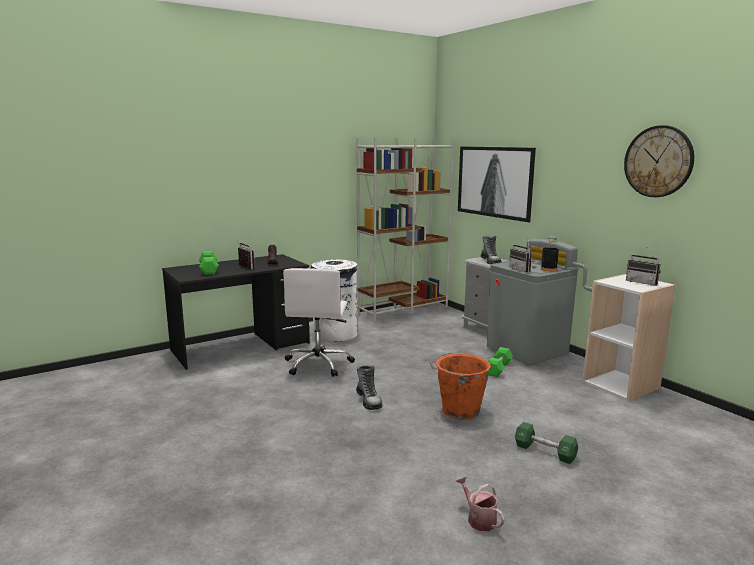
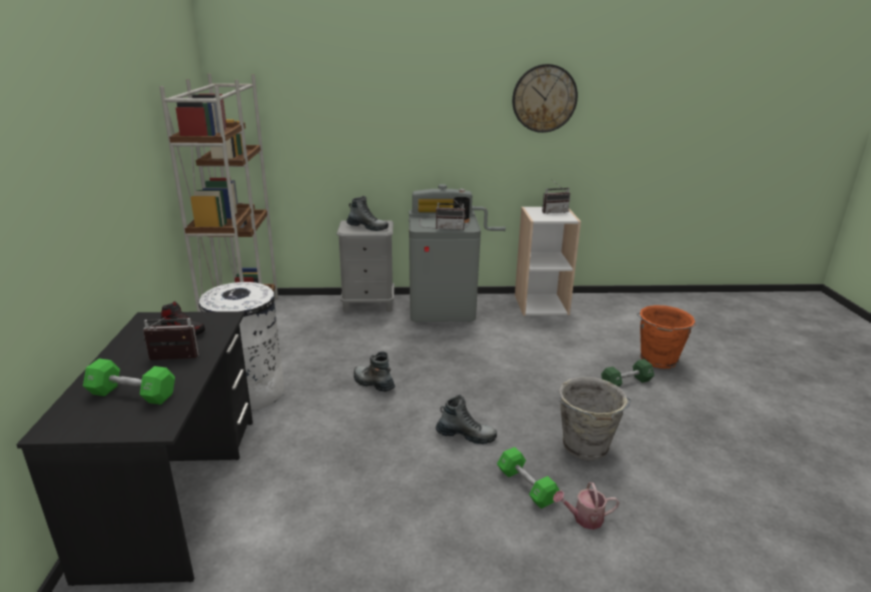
camera: 60 degrees left, 10 degrees up
white office chair [283,268,355,377] -> none
orange bucket [430,353,491,420] -> orange bucket moved to [637,305,696,369]
watering can [456,476,505,531] -> watering can moved to [553,482,619,530]
picture [458,146,536,222] -> none
green dumbbell [488,347,513,377] -> green dumbbell moved to [497,447,560,509]
none -> boot [354,352,395,392]
none -> grey bucket [559,377,631,461]

